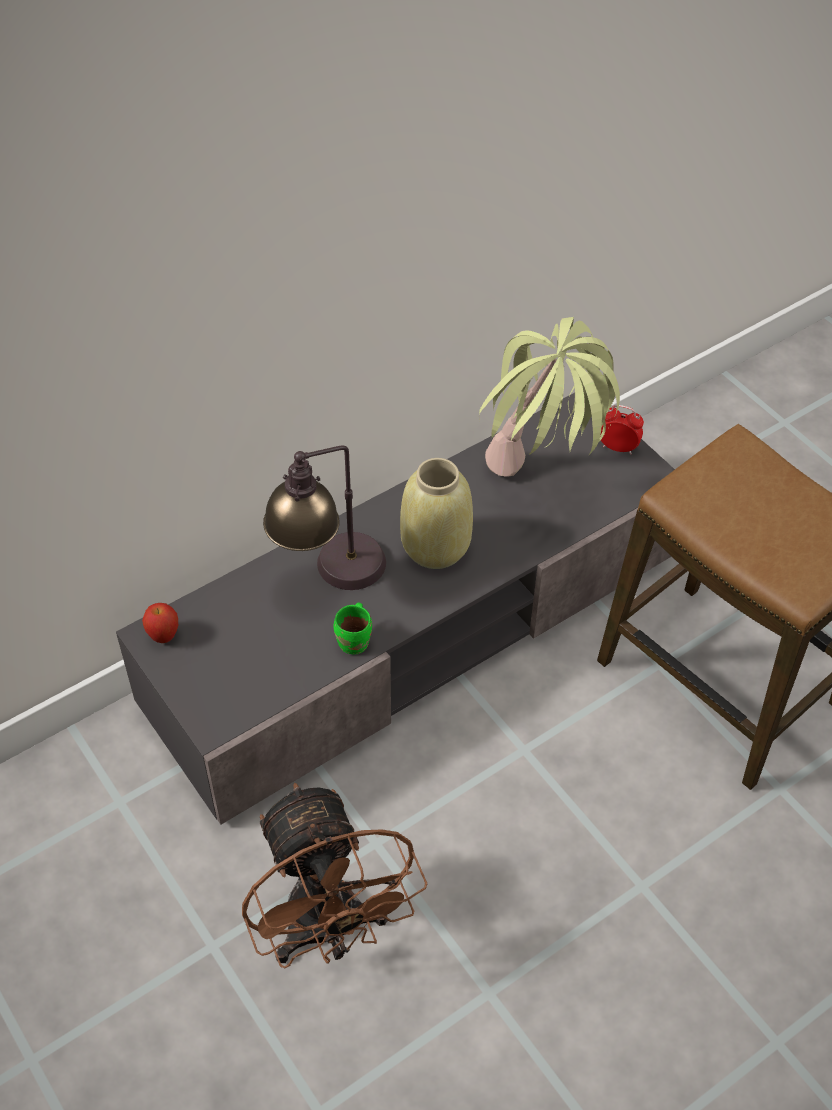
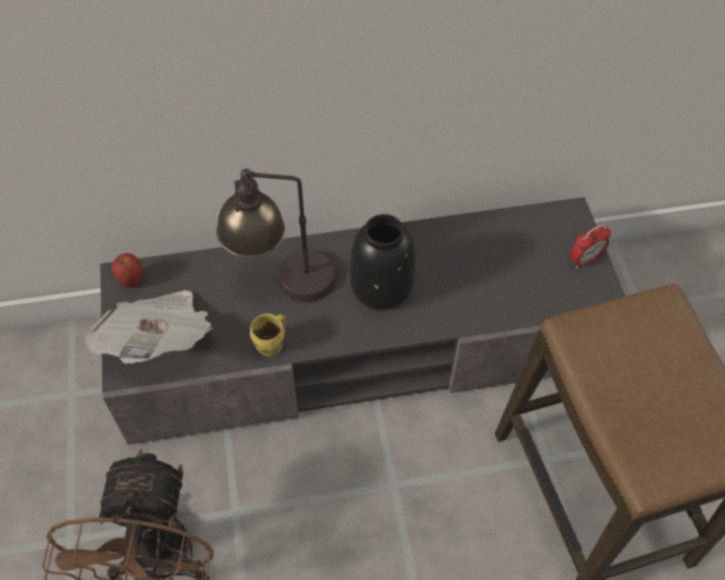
camera: 25 degrees right, 5 degrees up
green mug [334,603,372,655] -> yellow mug [250,314,285,356]
beige vase [400,458,473,569] -> black vase [350,214,416,311]
potted plant [479,317,620,477] -> none
alarm clock [600,405,644,454] -> alarm clock turned 105 degrees clockwise [570,224,611,268]
none -> newspaper [85,290,213,364]

